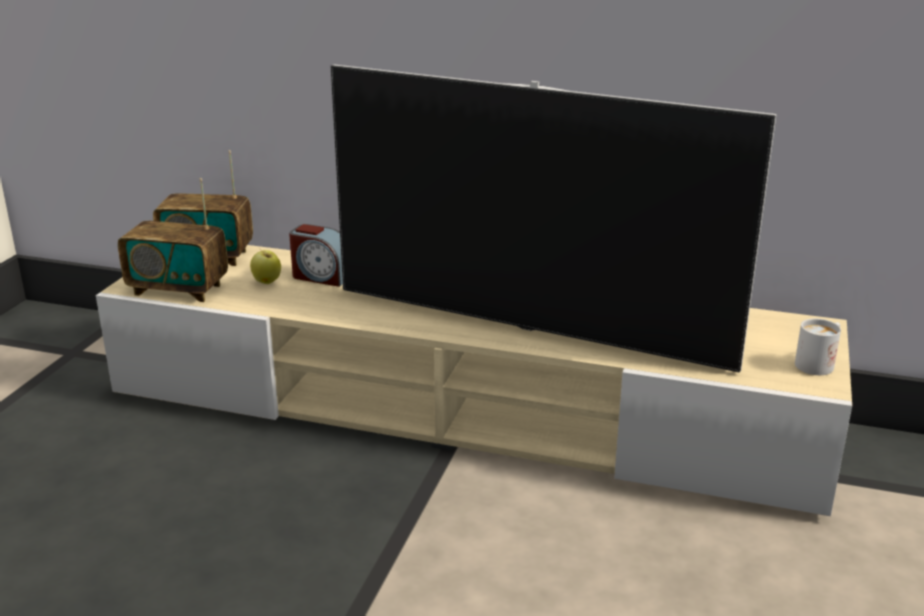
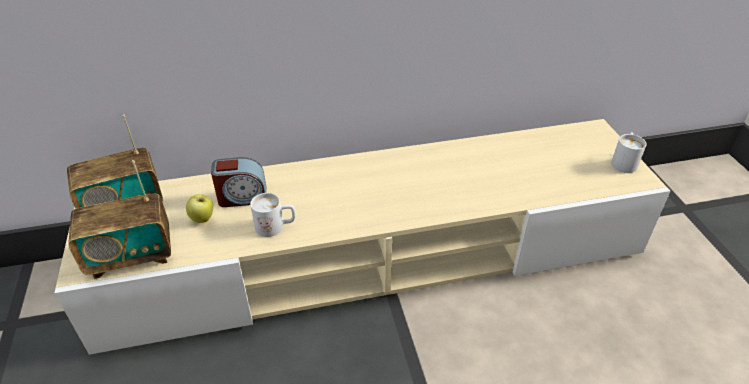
camera: 30 degrees left, 15 degrees up
television [330,64,776,373] -> none
none -> white mug [250,193,296,237]

